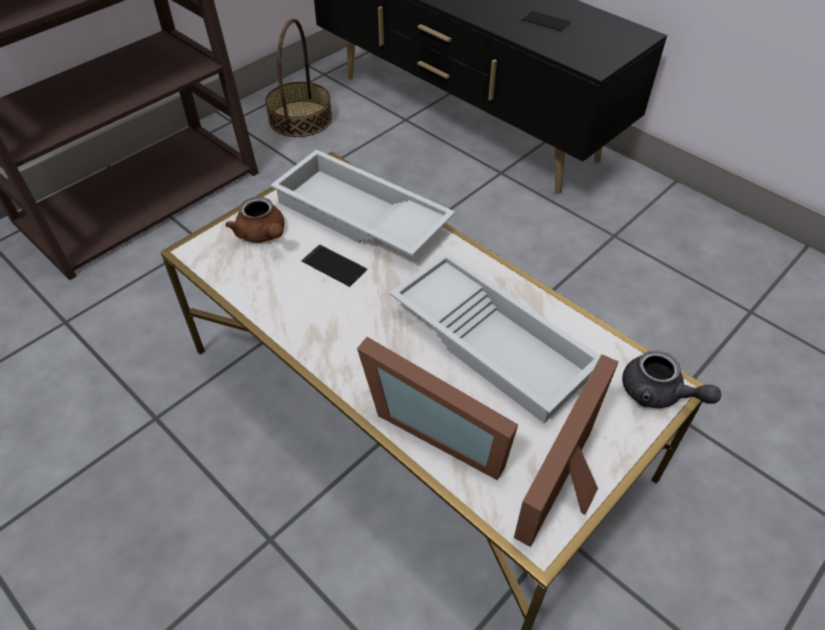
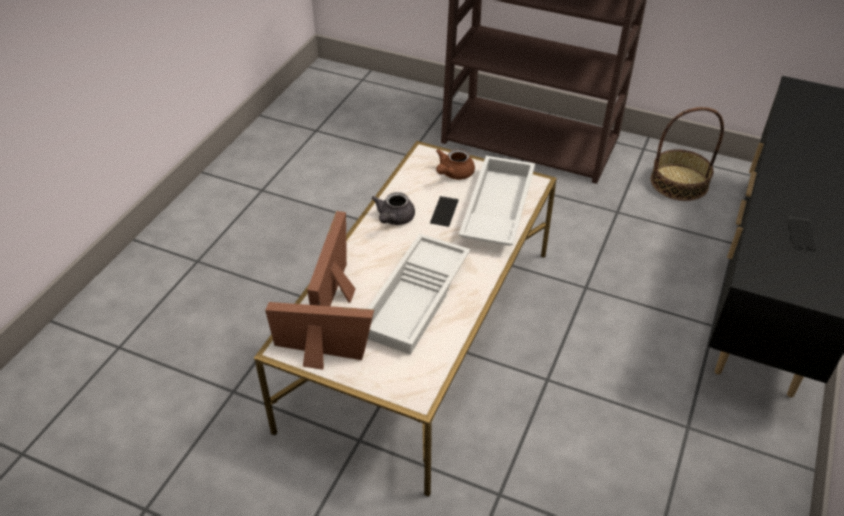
camera: 70 degrees right, 5 degrees down
grey teapot [622,350,721,408] -> grey teapot moved to [371,192,415,225]

